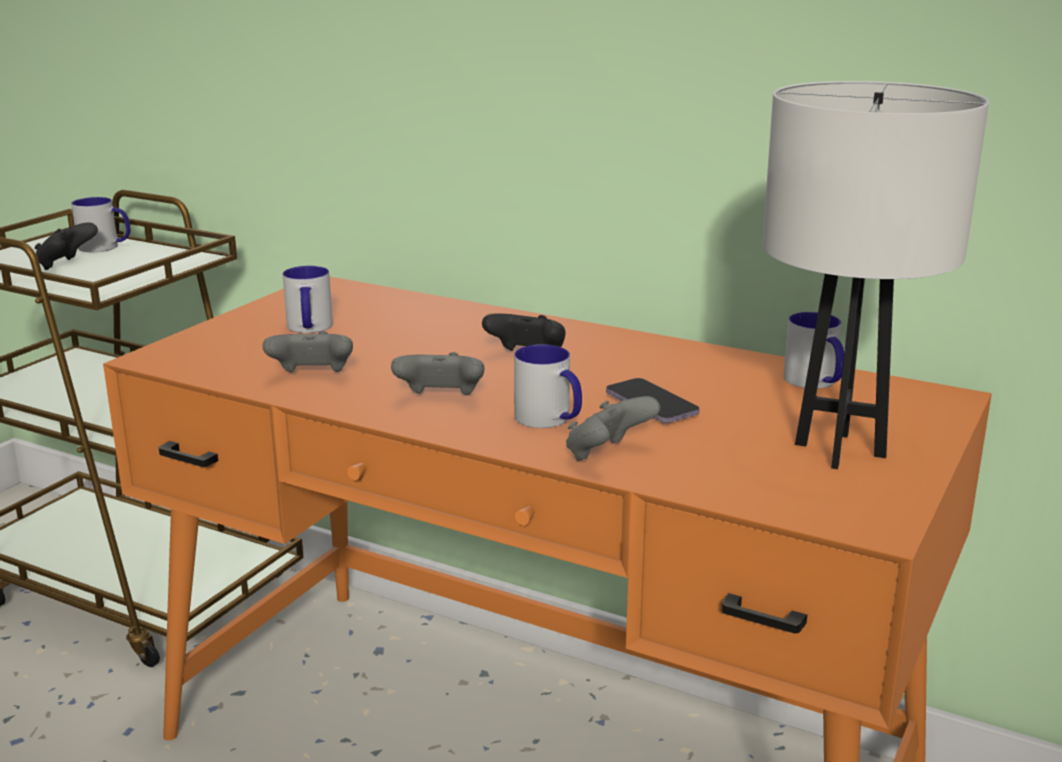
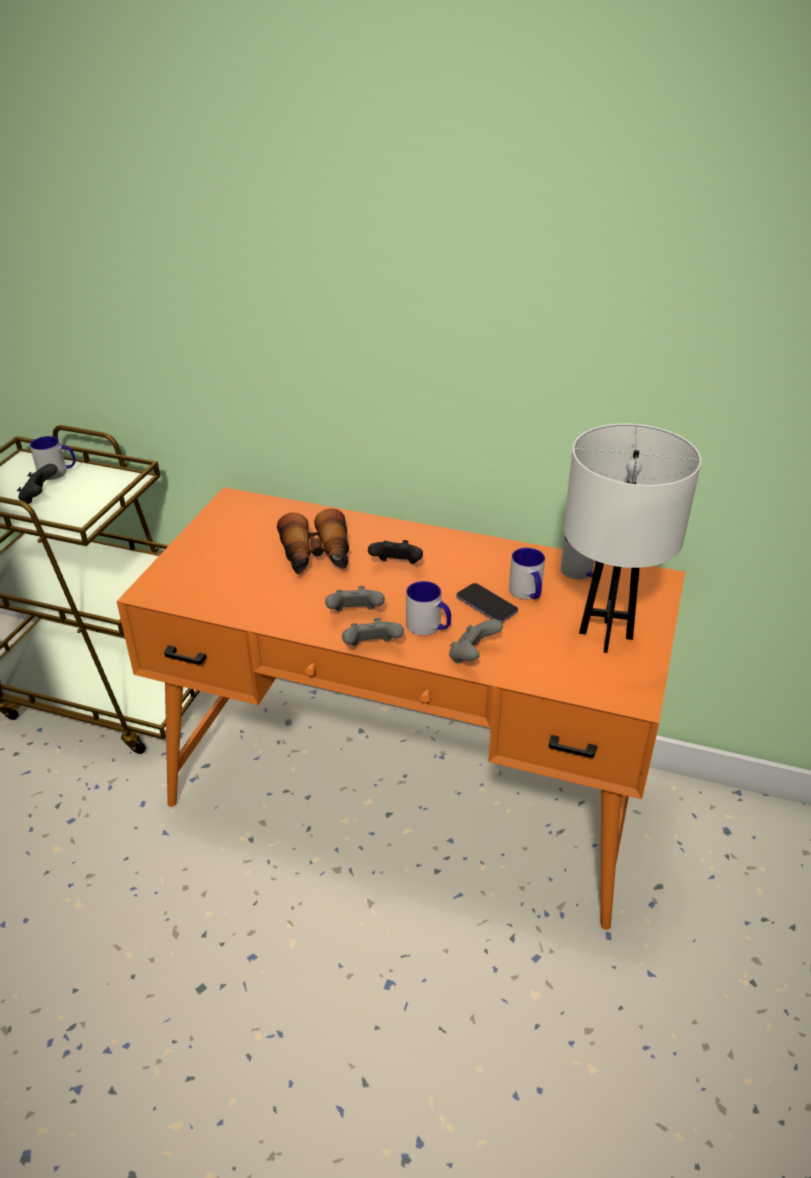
camera: 10 degrees left, 15 degrees up
grey game controller [263,331,353,372] -> grey game controller moved to [342,618,404,646]
mug [283,266,333,333] -> mug moved to [509,548,545,599]
none -> binoculars [277,509,349,574]

